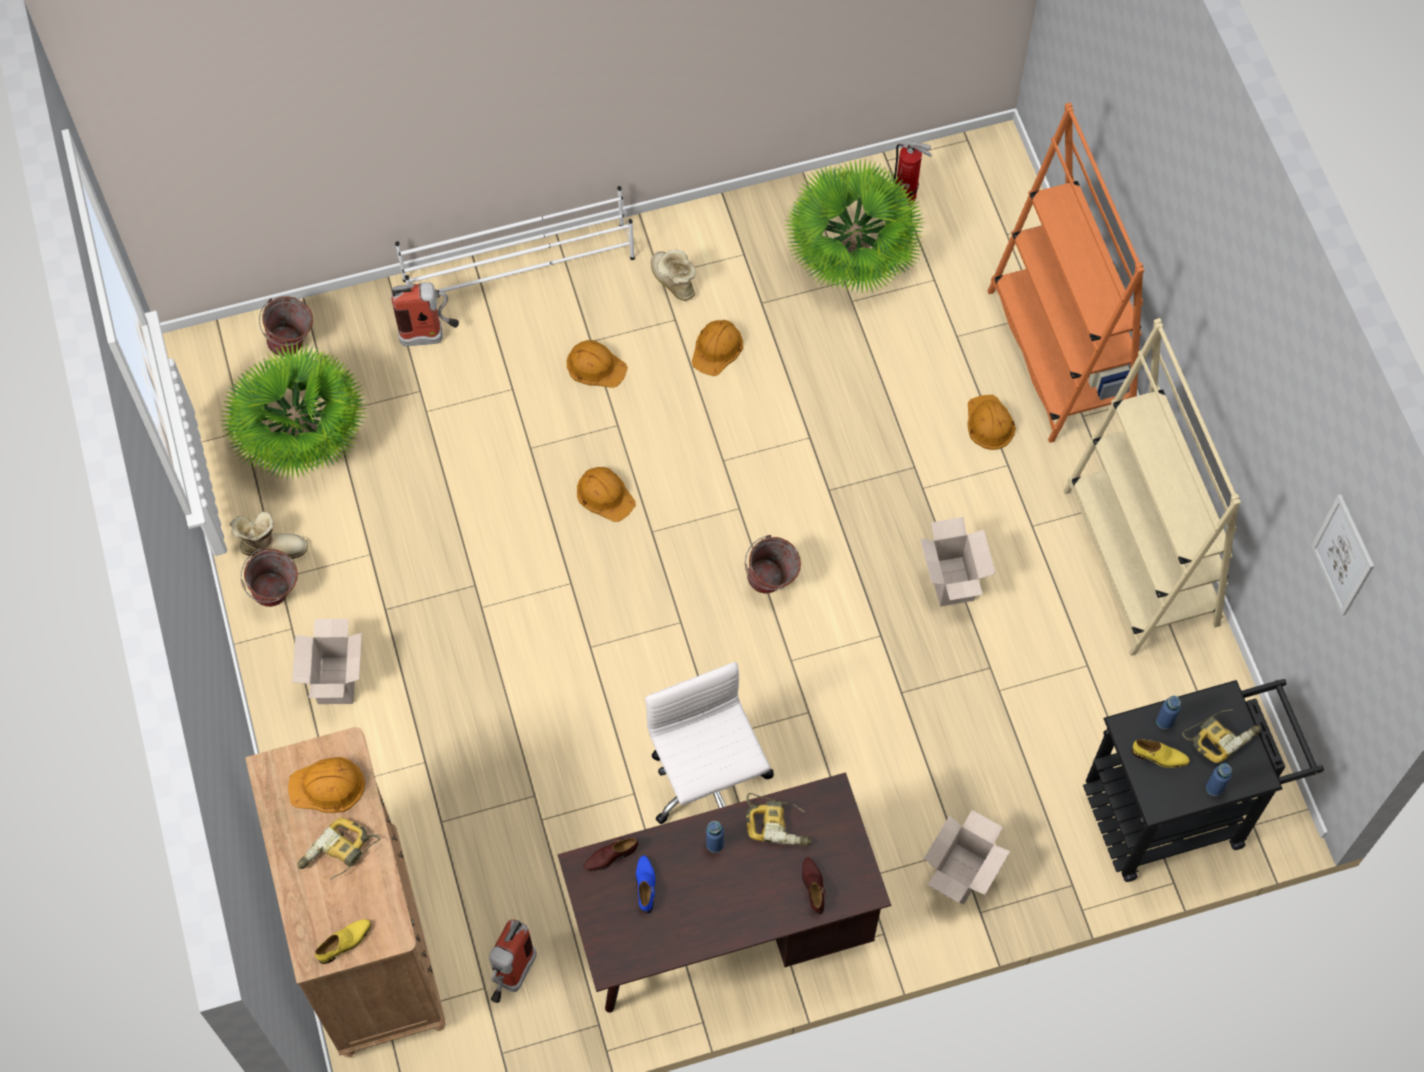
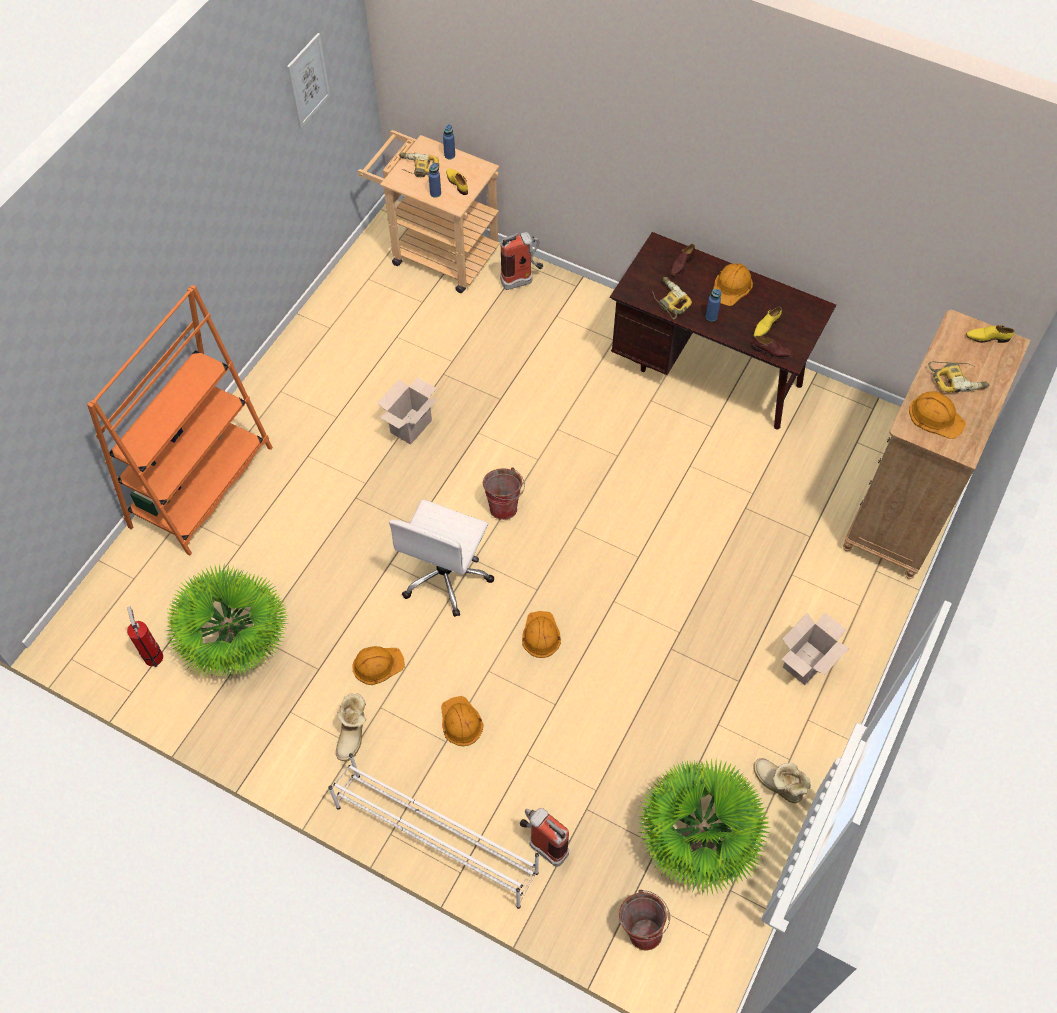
camera: 135 degrees left, 5 degrees down
bucket [241,548,298,607] -> none
fire extinguisher [489,919,537,1003] -> fire extinguisher moved to [500,232,543,290]
blue shoe [636,855,656,913] -> yellow shoe [753,306,782,337]
white office chair [645,662,774,824] -> white office chair moved to [389,500,494,617]
cardboard box [924,810,1010,905] -> none
orange hard hat [967,395,1016,450] -> orange hard hat moved to [713,263,753,306]
beige bookcase [1064,318,1241,656] -> none
black cart [1083,679,1324,882] -> beige cart [357,130,500,293]

